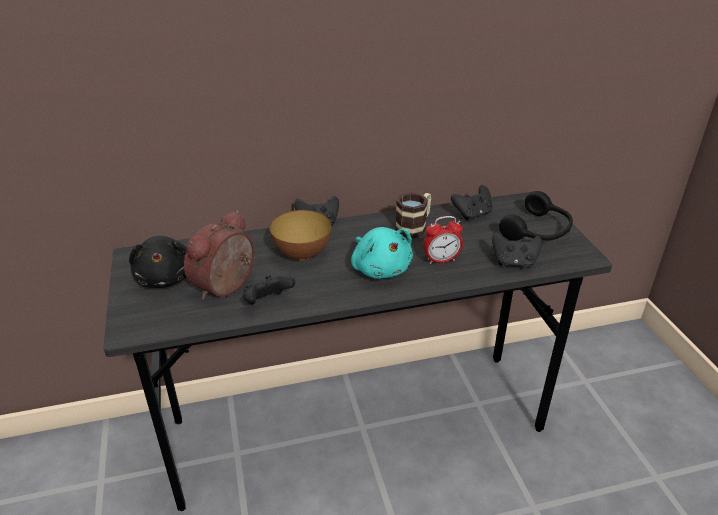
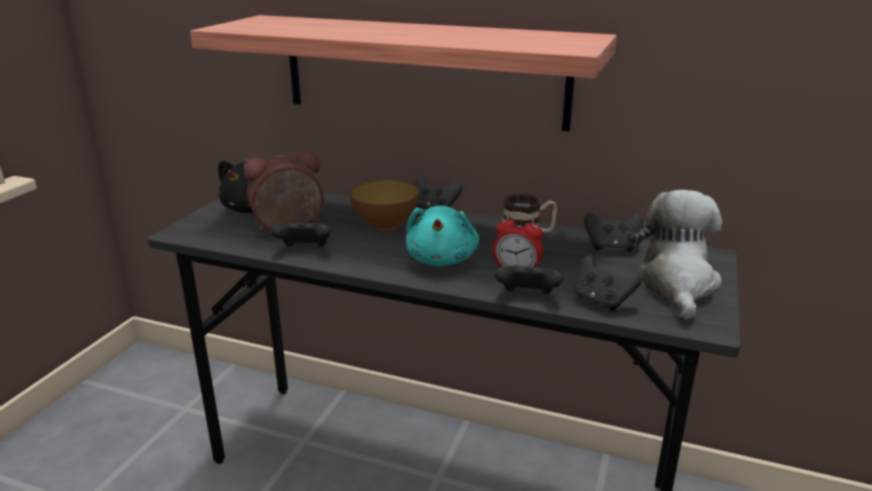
camera: 35 degrees right, 10 degrees down
black headphones [499,191,573,241] -> plush toy [632,190,722,320]
none -> shelf [190,15,617,132]
none -> black game controller [495,264,563,294]

